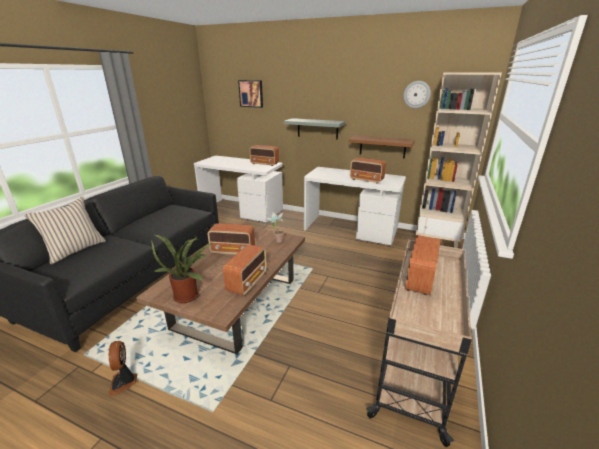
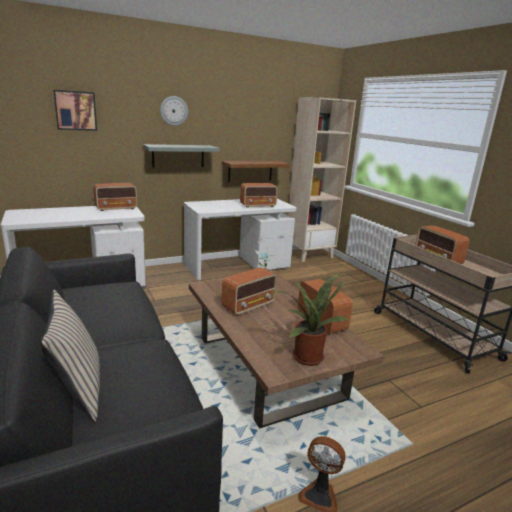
camera: 50 degrees left, 5 degrees down
wall clock [403,81,431,108] -> wall clock moved to [160,96,188,126]

